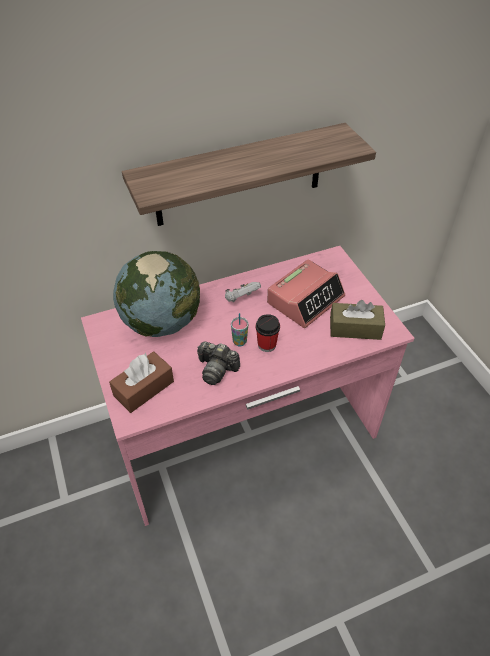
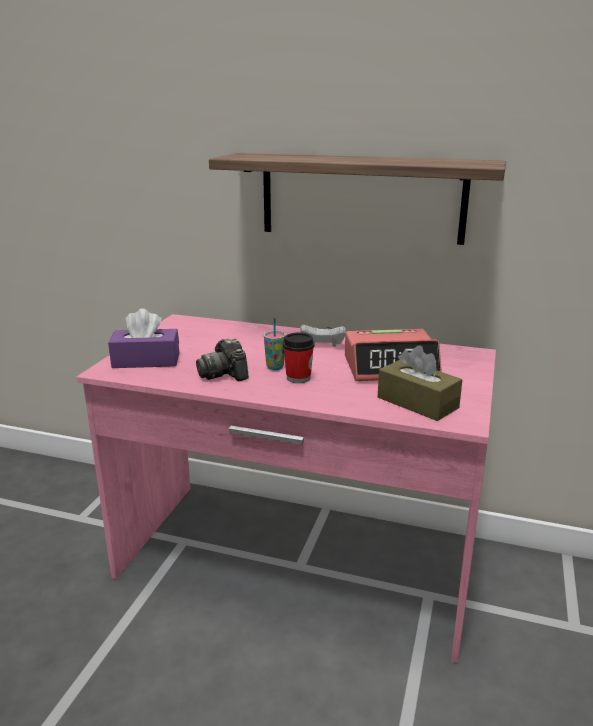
camera: 40 degrees right, 25 degrees down
brown tissue box [109,351,174,413] -> purple tissue box [108,309,179,368]
globe [113,251,200,337] -> none

